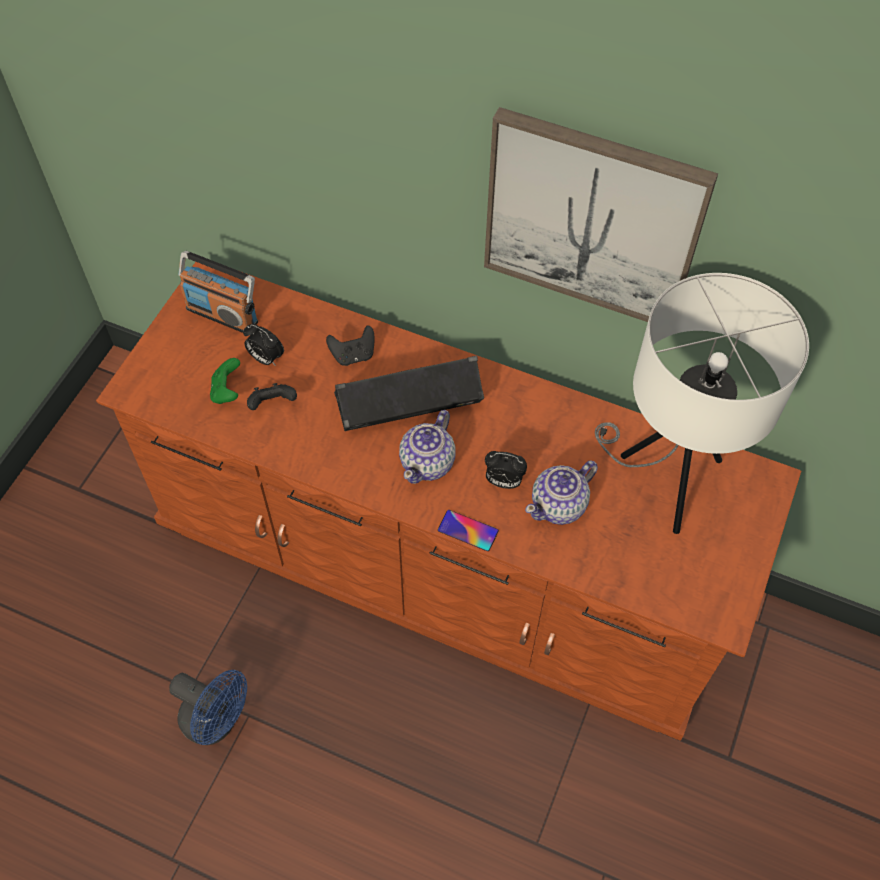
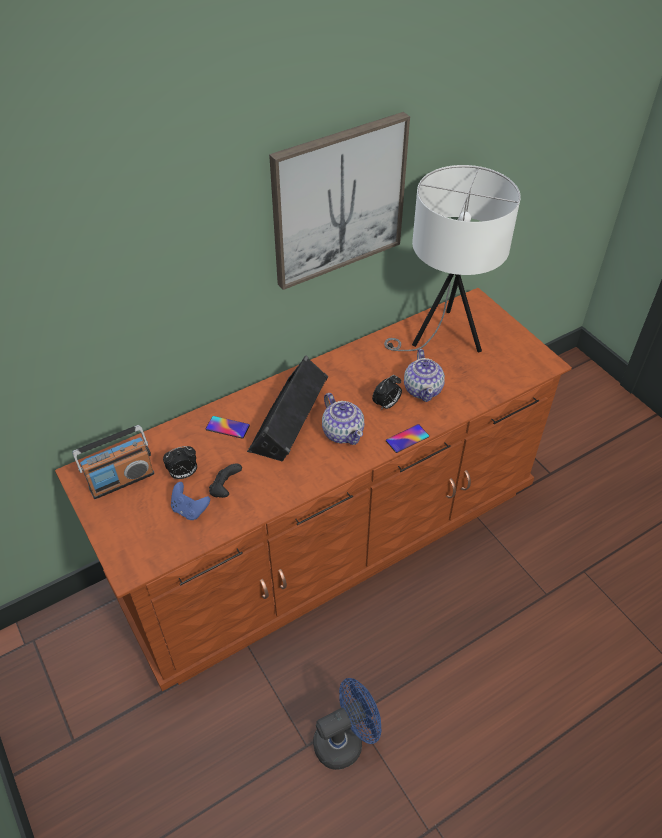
camera: 55 degrees left, 10 degrees down
green game controller [210,358,240,404] -> blue game controller [171,482,210,520]
black game controller [326,325,375,366] -> phone [206,416,250,439]

